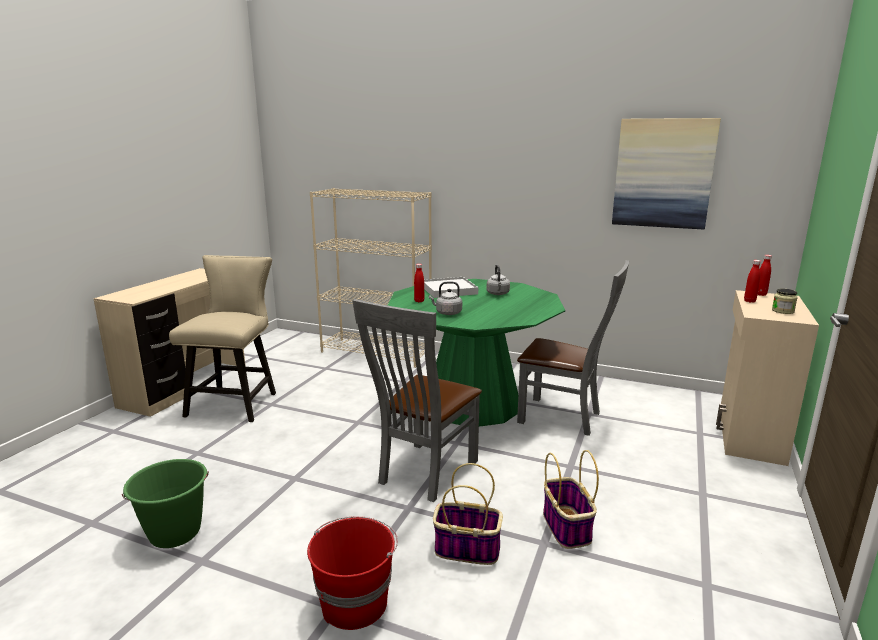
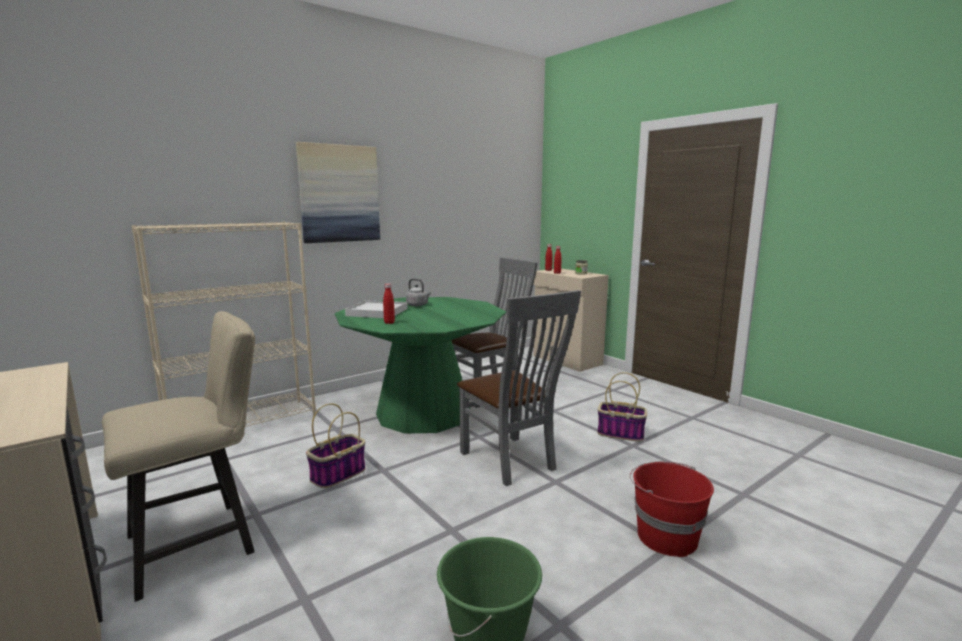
camera: 60 degrees left, 5 degrees down
beige chair [169,255,276,422] -> beige chair turned 105 degrees clockwise [102,311,255,602]
grey kettle [429,281,462,315] -> none
basket [433,463,503,565] -> basket moved to [306,403,365,488]
picture [612,118,721,229] -> picture moved to [296,142,380,243]

